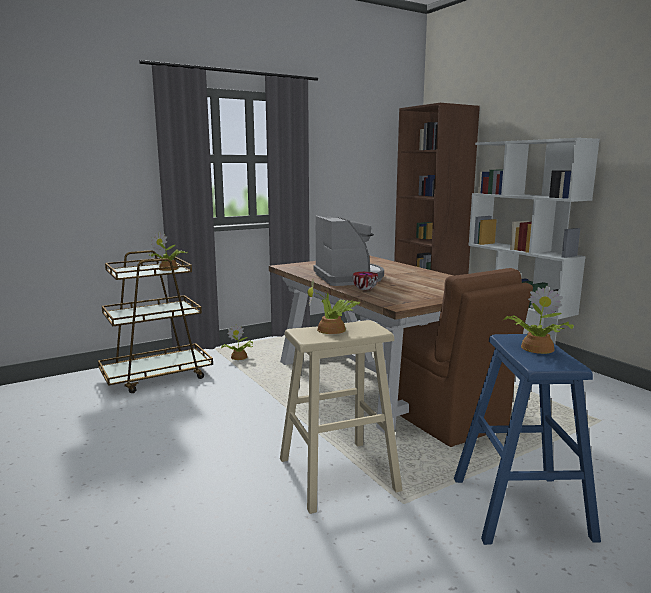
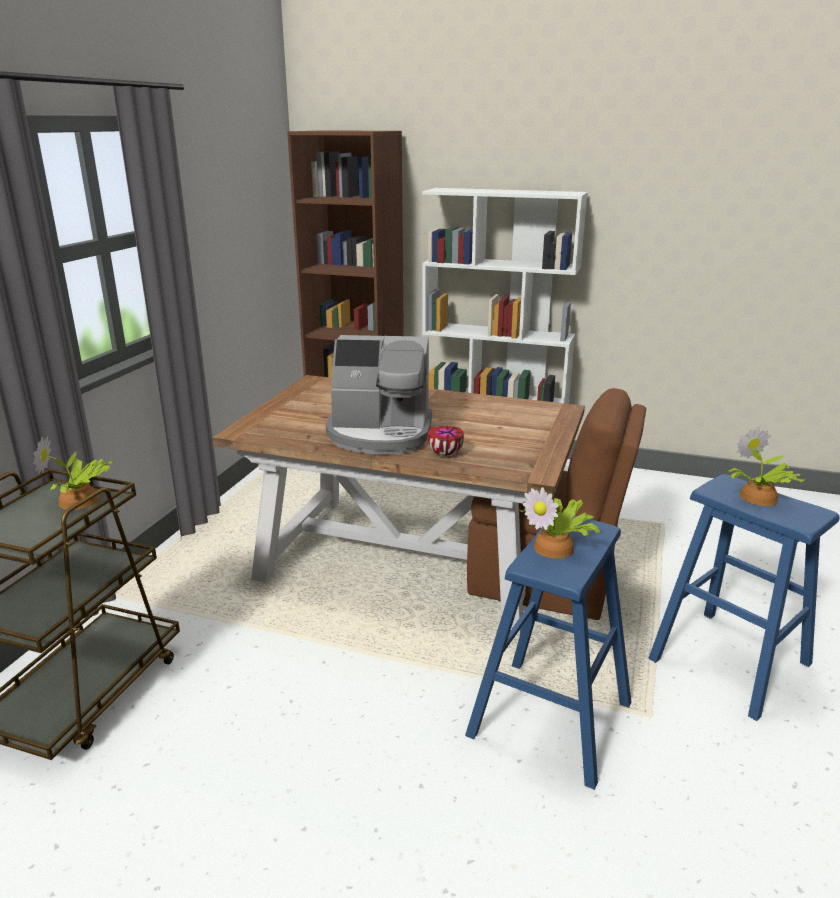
camera: 40 degrees left, 10 degrees up
potted plant [221,325,253,360] -> none
beige stool [280,320,403,514] -> blue stool [465,512,631,790]
coffee machine [313,216,384,286] -> coffee machine turned 150 degrees clockwise [326,335,432,454]

